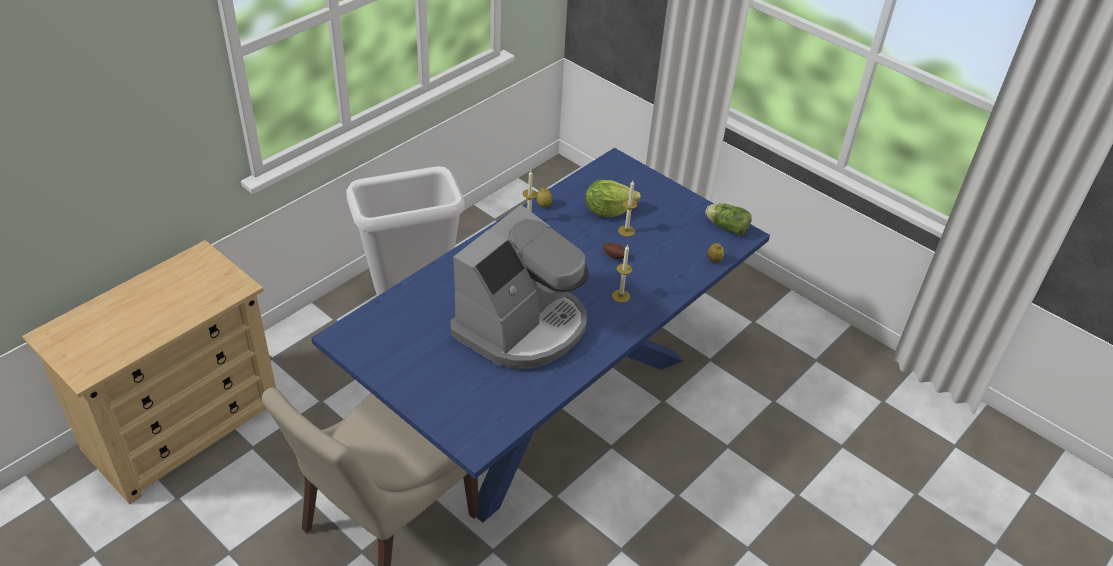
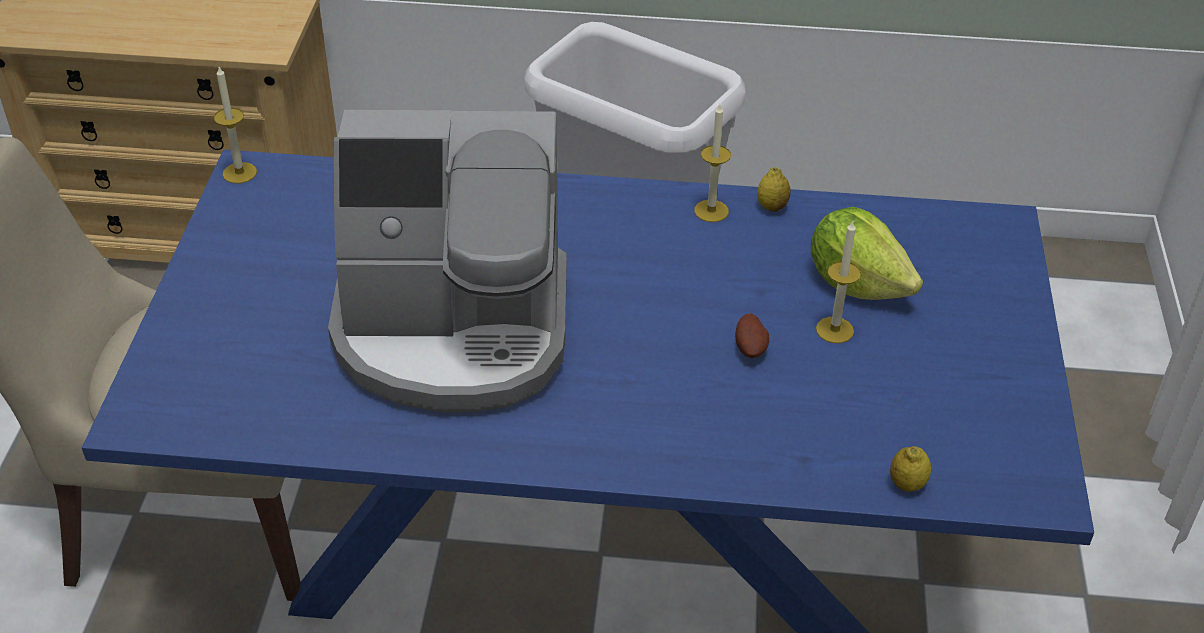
camera: 55 degrees right, 0 degrees up
candle [612,244,632,303] -> candle moved to [214,67,257,184]
lettuce [705,203,751,235] -> none

